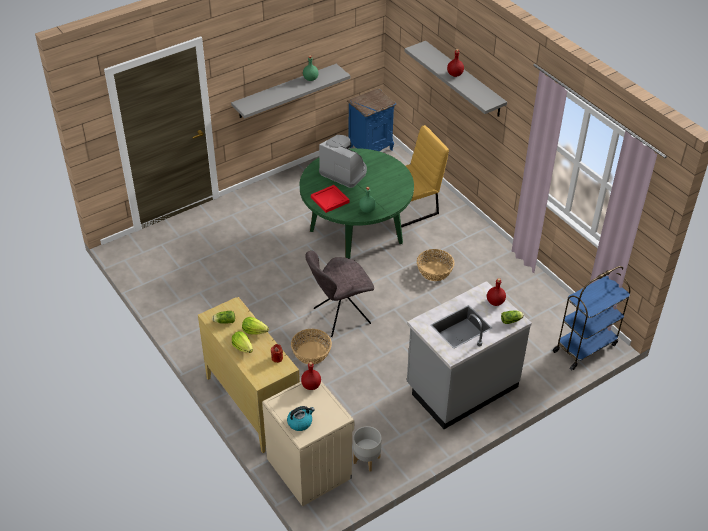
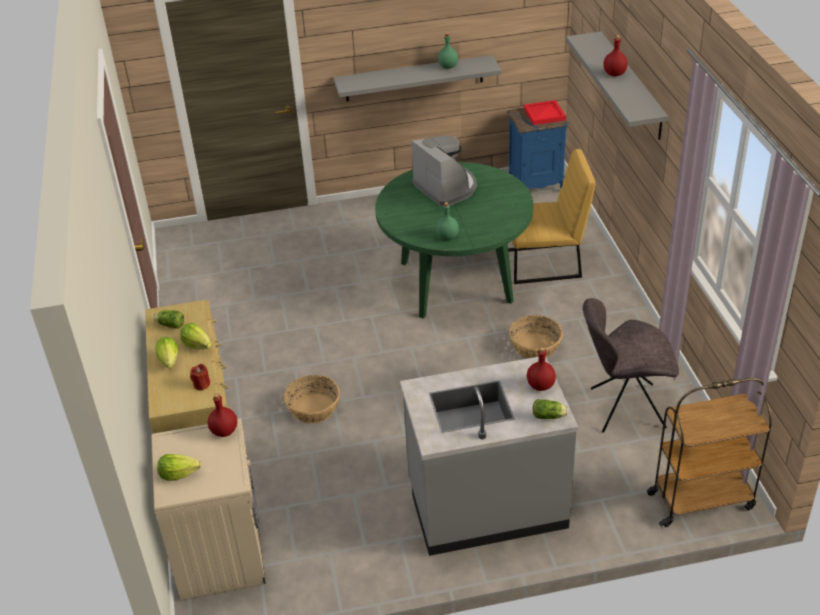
camera: 25 degrees right, 5 degrees down
kettle [287,406,315,431] -> lettuce [157,454,201,481]
grey chair [305,251,374,337] -> grey chair moved to [583,298,679,433]
red tray [311,185,349,213] -> red tray moved to [524,100,566,125]
grey planter [353,426,382,472] -> none
blue cart [553,266,630,370] -> brown cart [647,378,772,527]

